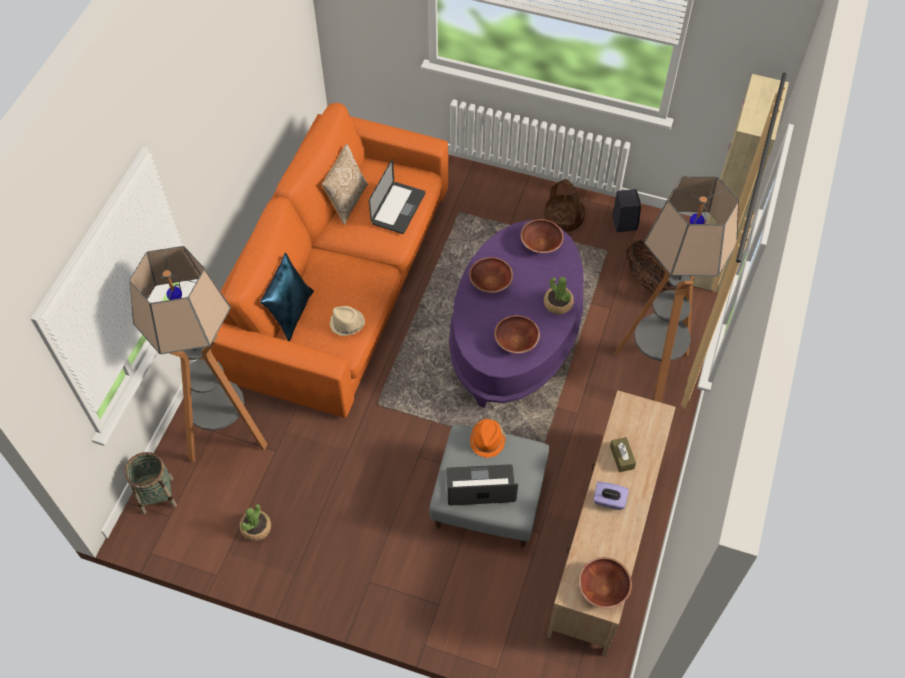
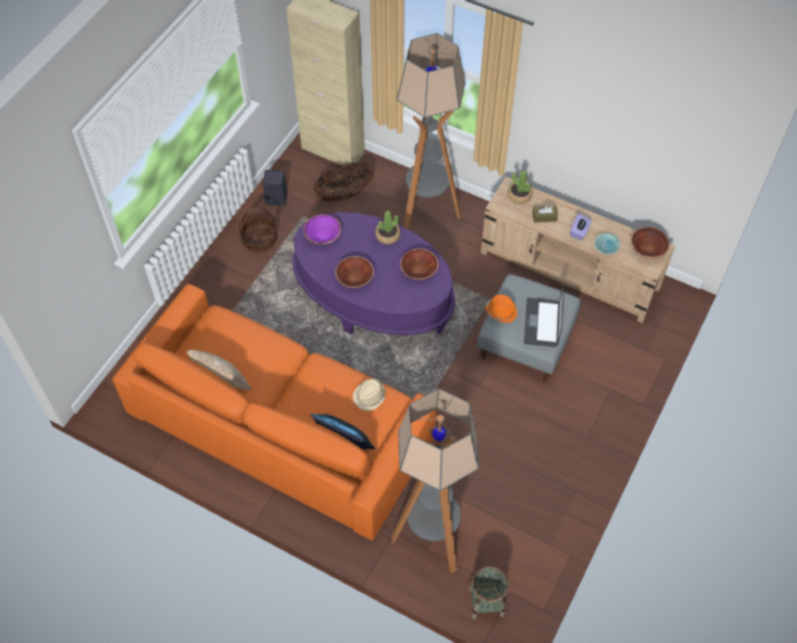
camera: 80 degrees left, 0 degrees up
potted plant [240,504,271,541] -> potted plant moved to [507,170,533,204]
laptop [369,159,425,234] -> none
brown bowl [520,219,564,253] -> purple bowl [303,214,341,244]
none -> turquoise bowl [594,233,621,254]

